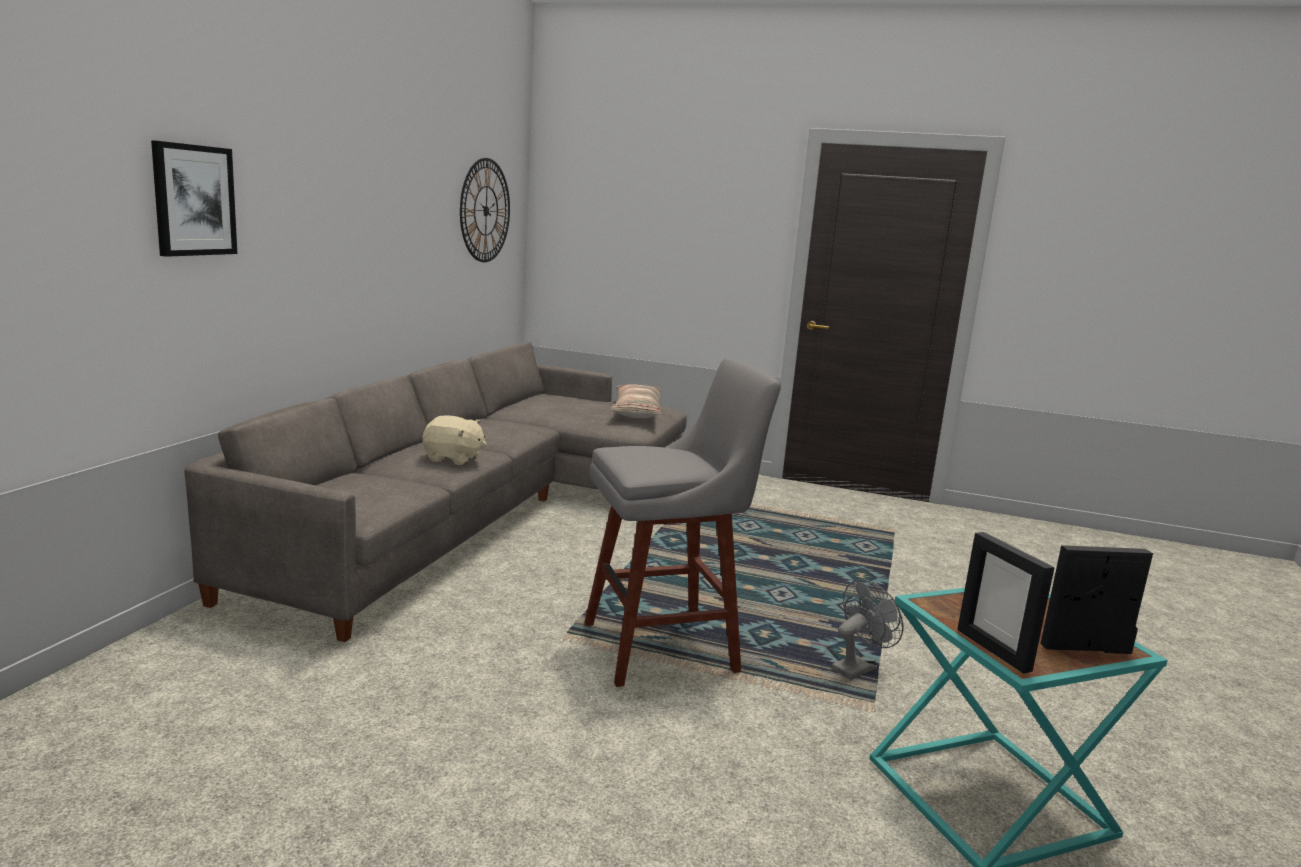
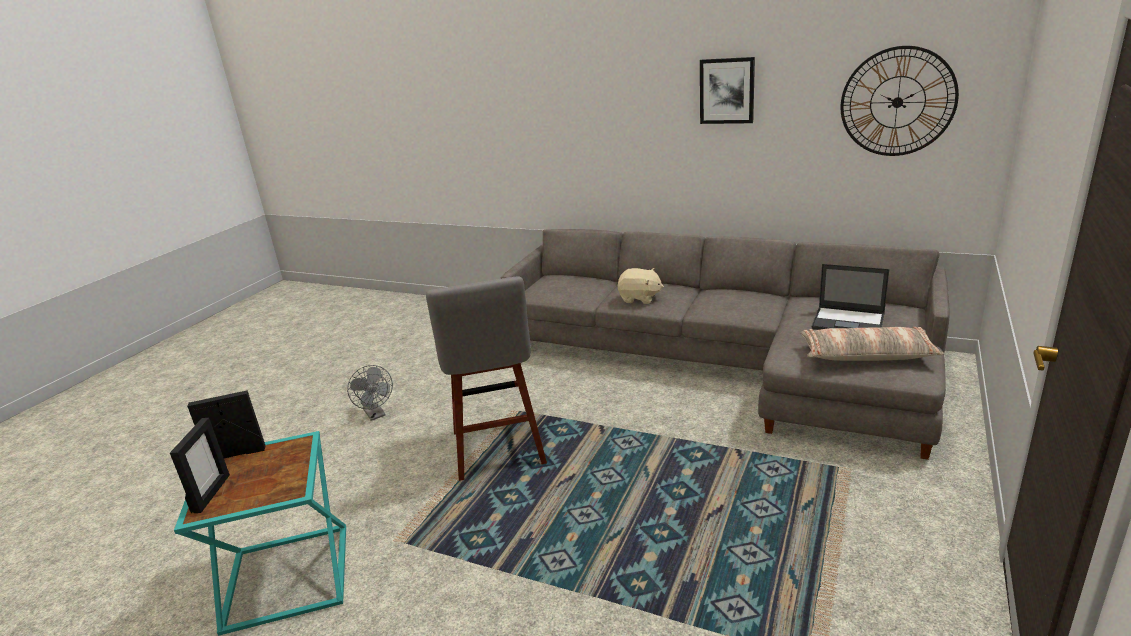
camera: 100 degrees right, 10 degrees up
picture [151,140,237,257] -> picture moved to [700,57,755,124]
beige plush toy [423,416,487,465] -> beige plush toy turned 90 degrees counterclockwise [618,268,664,304]
grey fan [832,579,903,680] -> grey fan moved to [347,365,393,421]
none -> laptop [812,264,889,330]

